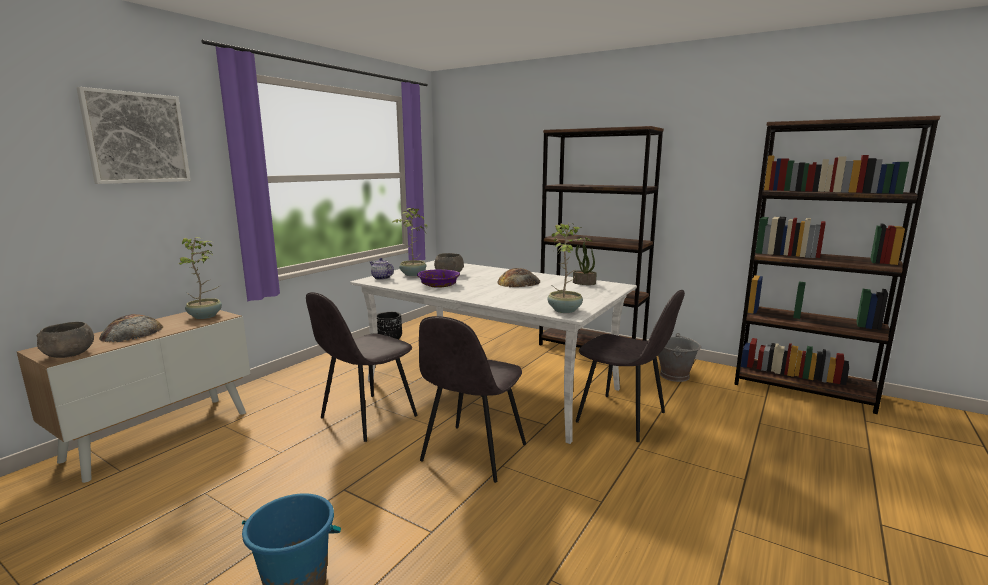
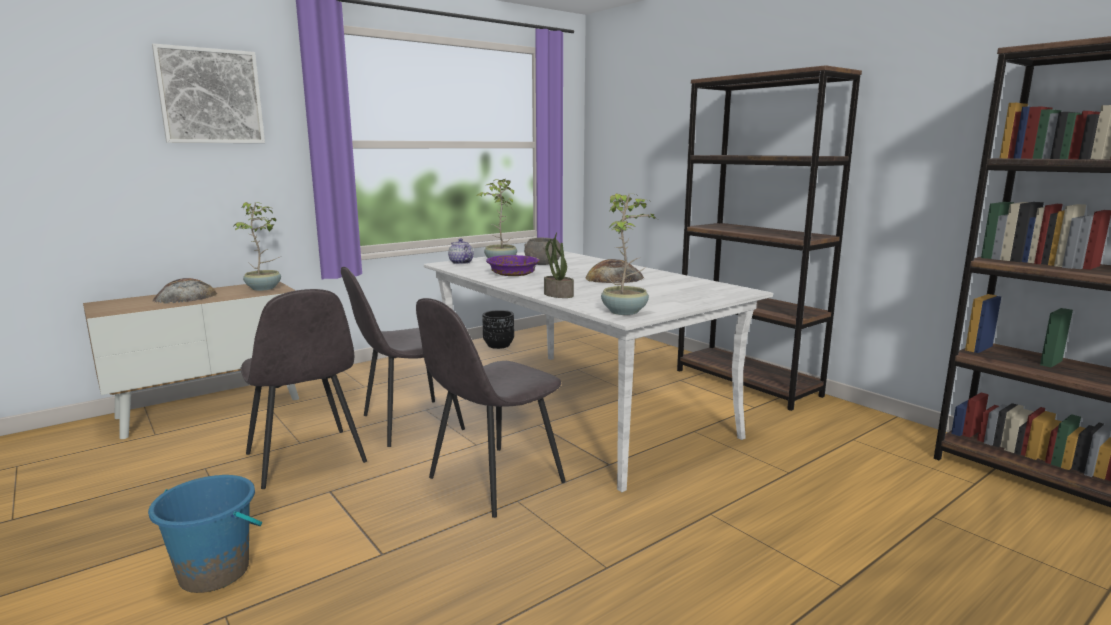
camera: 20 degrees right, 0 degrees up
grey bowl [37,322,94,358] -> none
potted plant [573,241,597,285] -> potted plant moved to [544,233,574,298]
grey chair [576,290,685,442] -> grey chair moved to [241,289,367,489]
grey bucket [658,333,701,382] -> none

